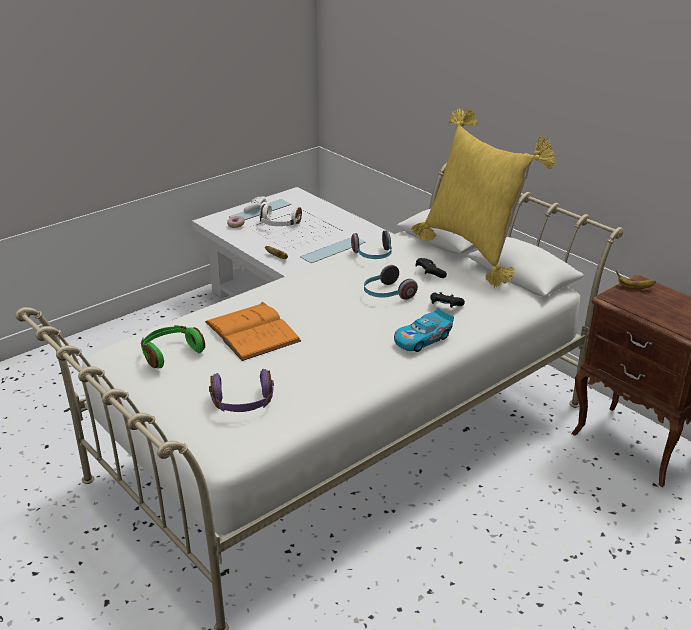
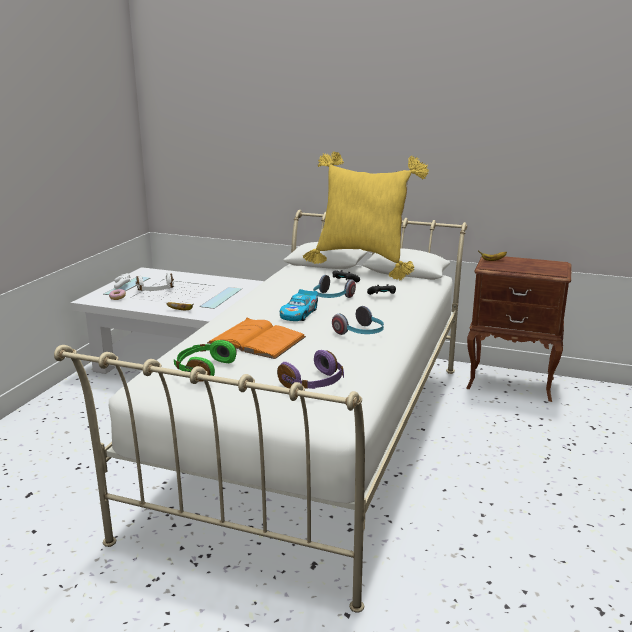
camera: 30 degrees left, 10 degrees down
headphones [351,230,392,259] -> headphones moved to [332,306,384,335]
toy car [394,308,454,352] -> toy car moved to [280,289,318,321]

